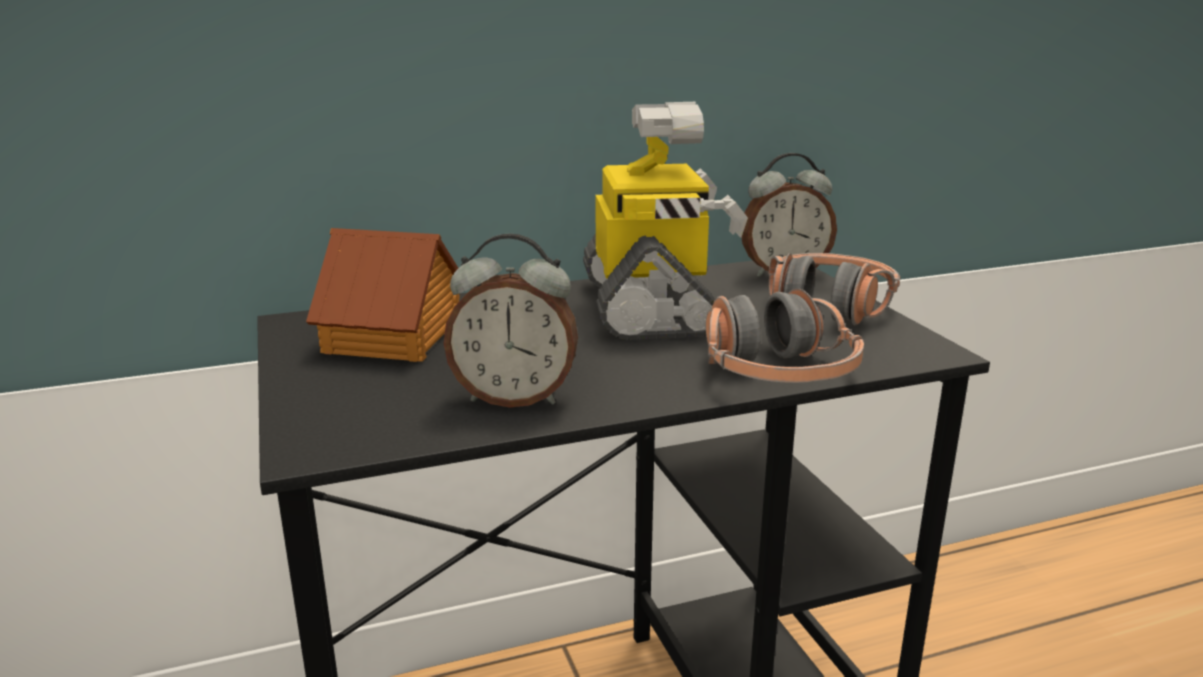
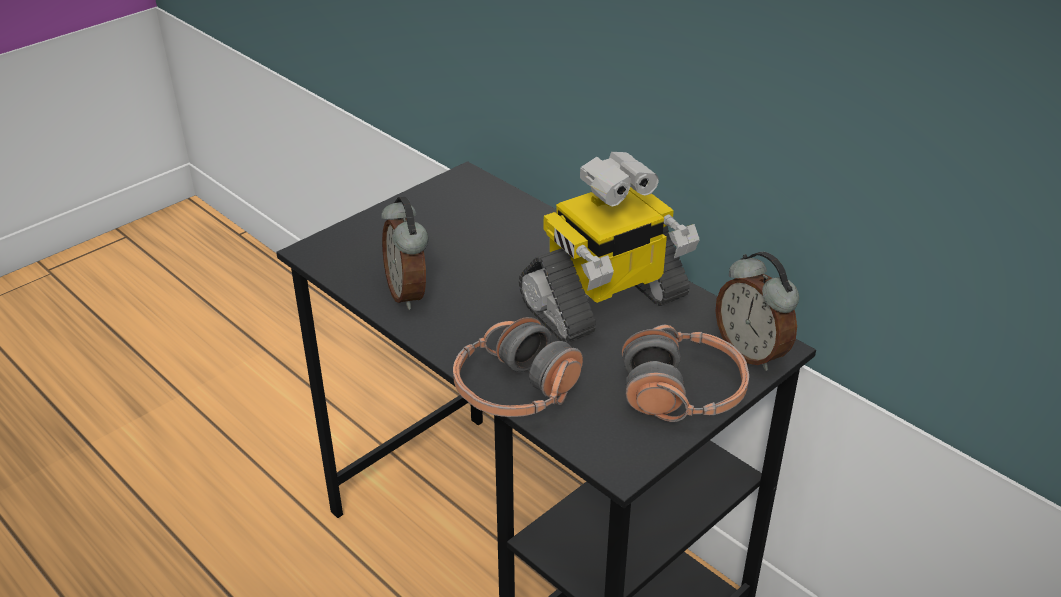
camera: 65 degrees right, 15 degrees up
toy house [306,228,460,362] -> none

